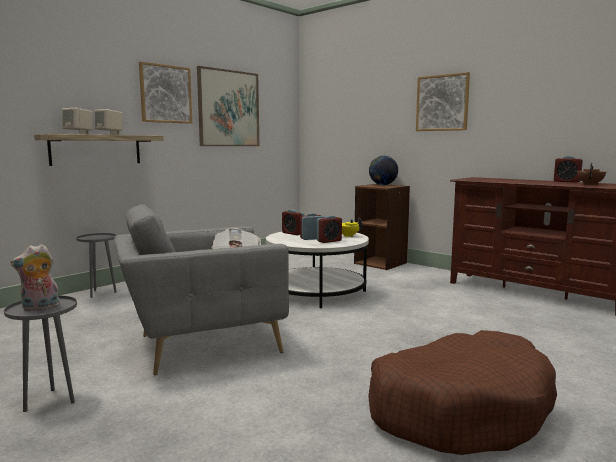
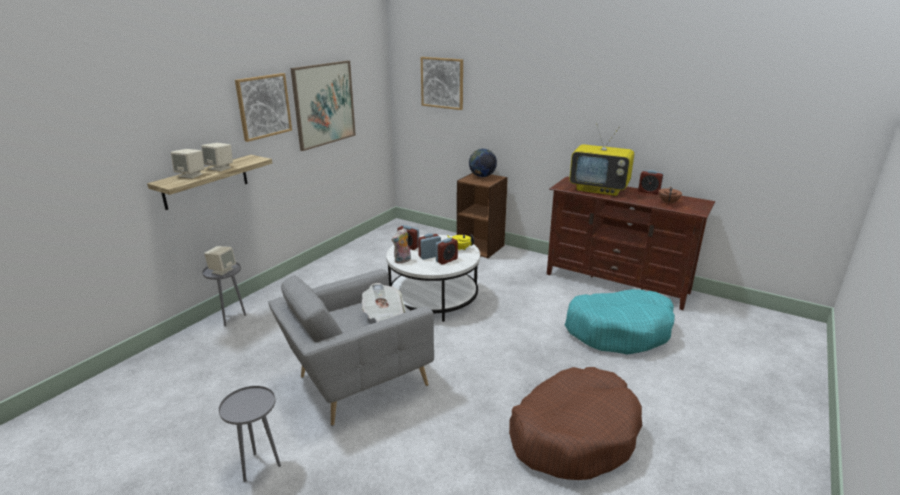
camera: 10 degrees left, 15 degrees up
plush toy [11,244,60,311] -> plush toy moved to [392,228,411,264]
picture [416,72,470,131] -> picture moved to [421,57,463,110]
none -> beige speaker [204,246,236,275]
none -> turquoise dog bed [565,289,675,355]
none -> television [569,124,634,196]

